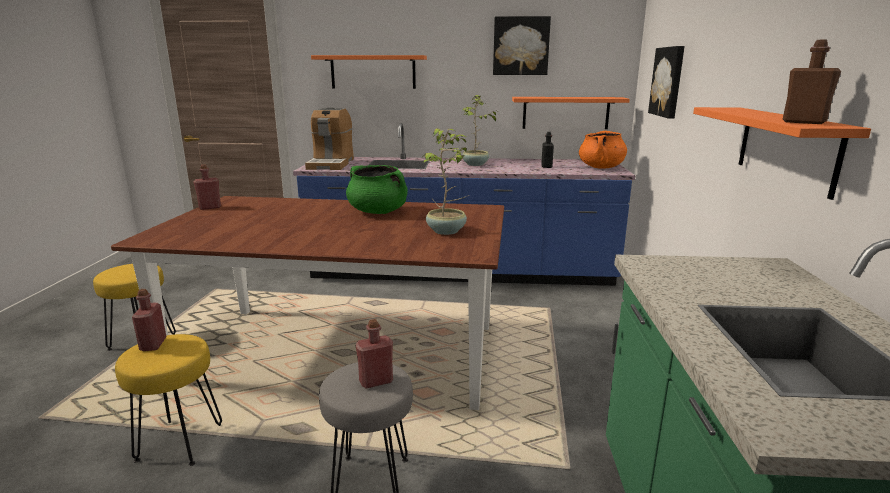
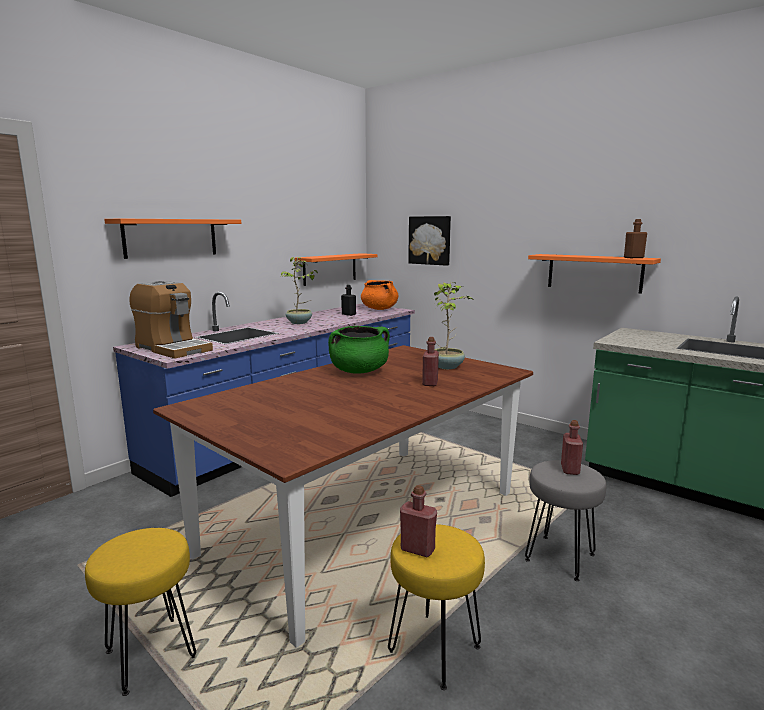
camera: 55 degrees left, 5 degrees down
red bottle [193,164,221,210] -> red bottle moved to [422,337,439,386]
picture [493,16,551,75] -> none

